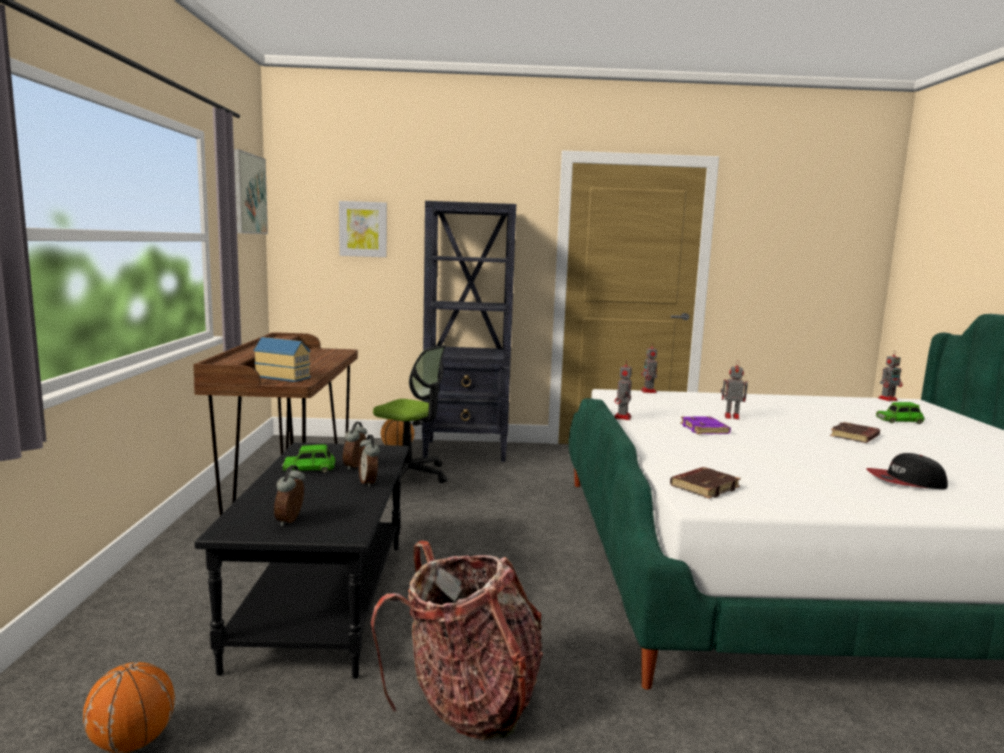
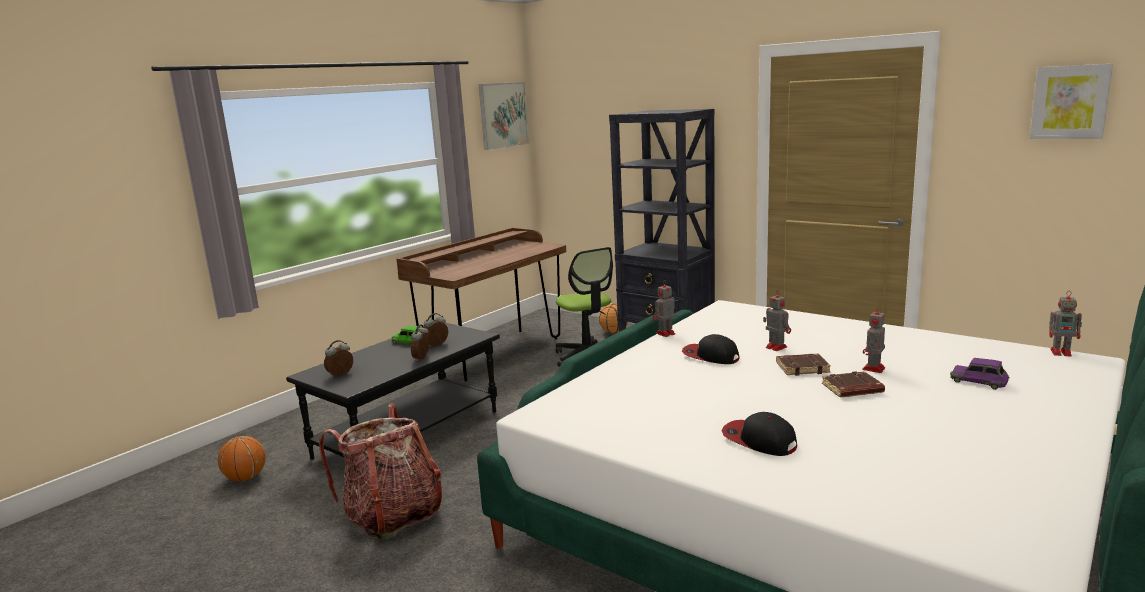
camera: 40 degrees right, 5 degrees up
toy house [253,337,311,382] -> none
picture [339,201,387,257] -> picture moved to [1030,64,1113,139]
toy robot [641,342,657,393] -> toy robot moved to [863,306,885,373]
brown book [670,467,741,498] -> brown book moved to [776,354,831,376]
purple book [680,416,731,434] -> cap [682,334,740,364]
green toy car [876,402,925,424] -> purple toy car [950,358,1009,390]

